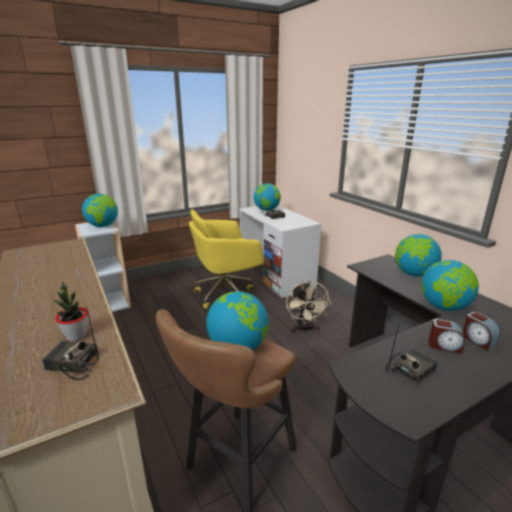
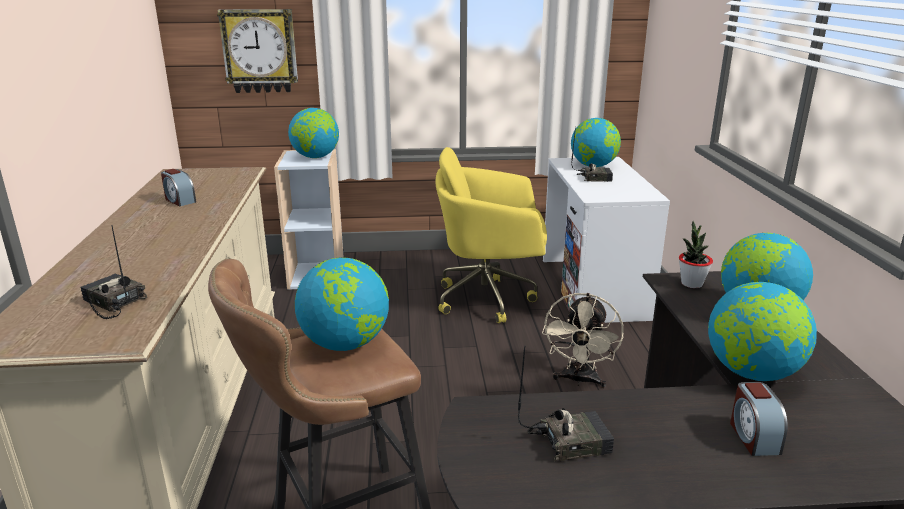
camera: 25 degrees right, 0 degrees up
potted plant [53,282,88,341] -> potted plant moved to [679,221,713,288]
alarm clock [429,319,465,354] -> alarm clock moved to [161,169,196,206]
none -> wall clock [217,9,298,93]

